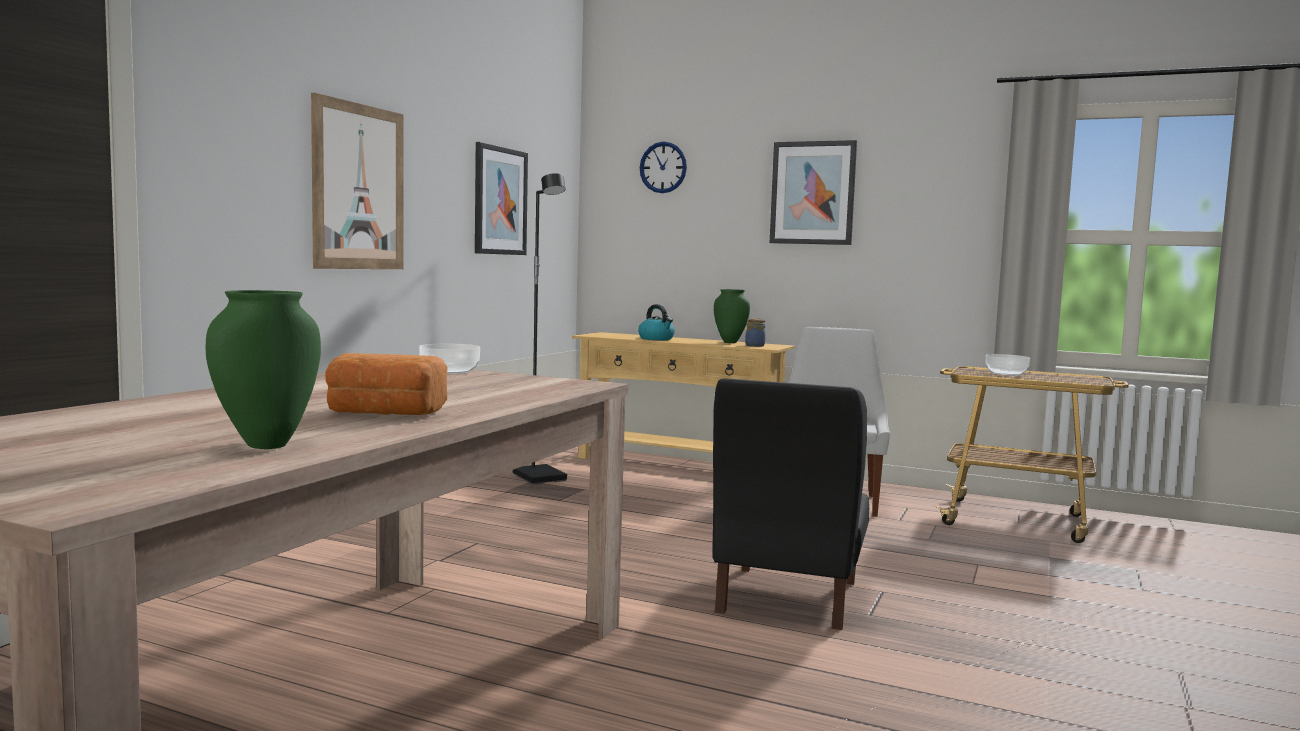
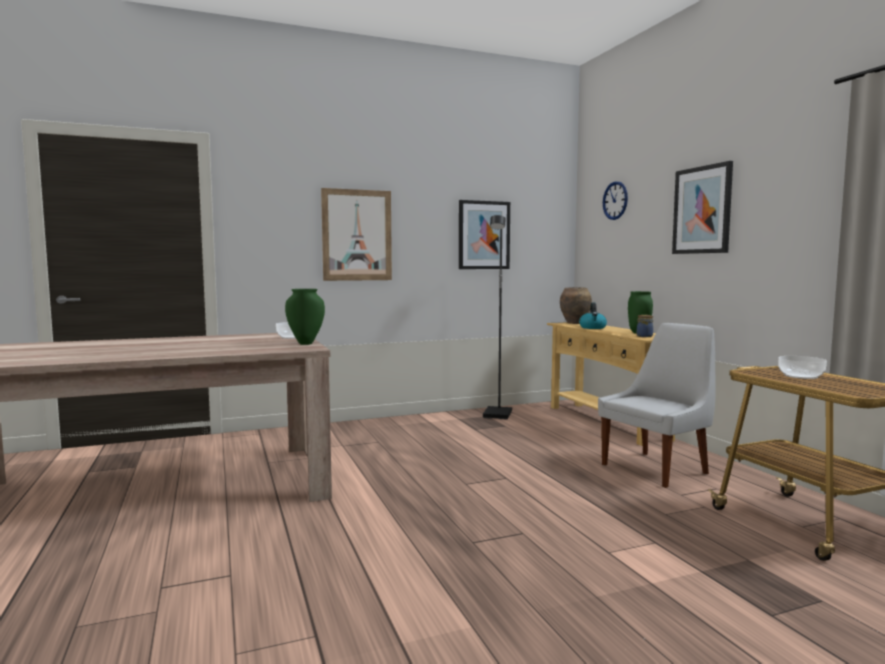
camera: 45 degrees right, 0 degrees up
green vase [205,290,321,449] -> green vase moved to [285,289,325,345]
bread [325,353,447,415] -> none
black chair [713,378,869,630] -> none
none -> brown vase [560,287,592,324]

